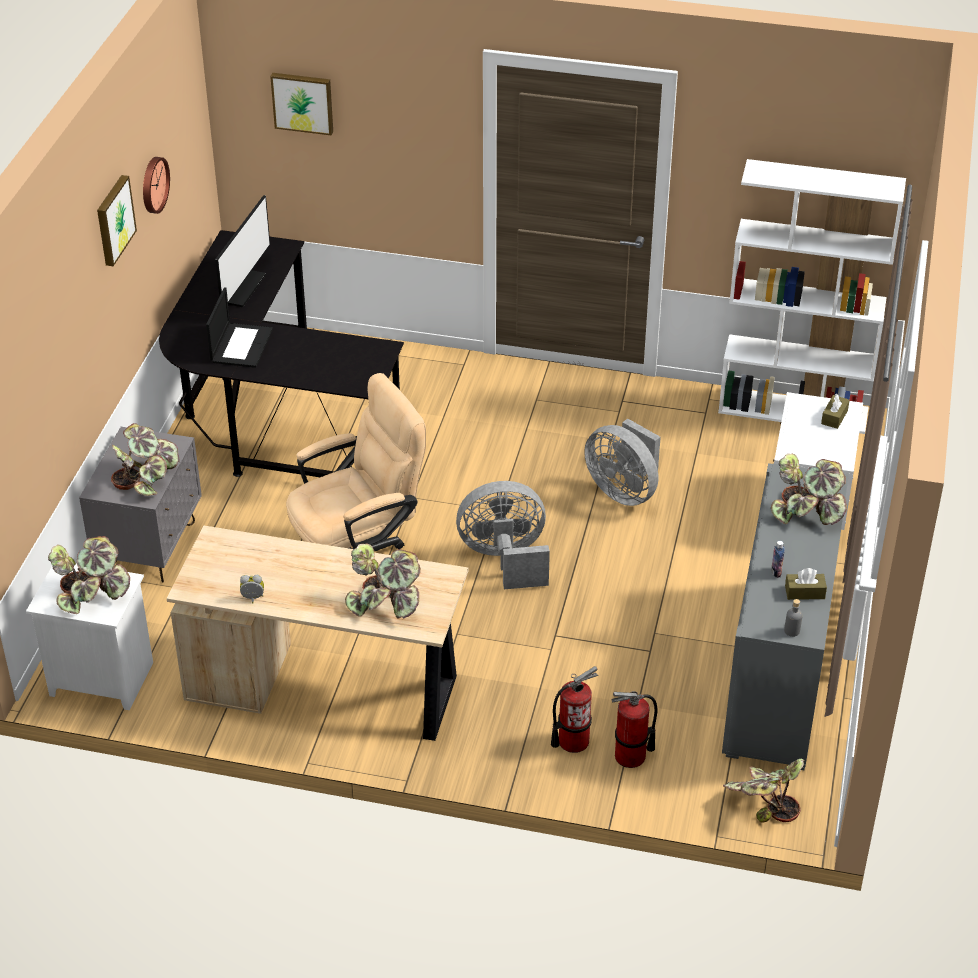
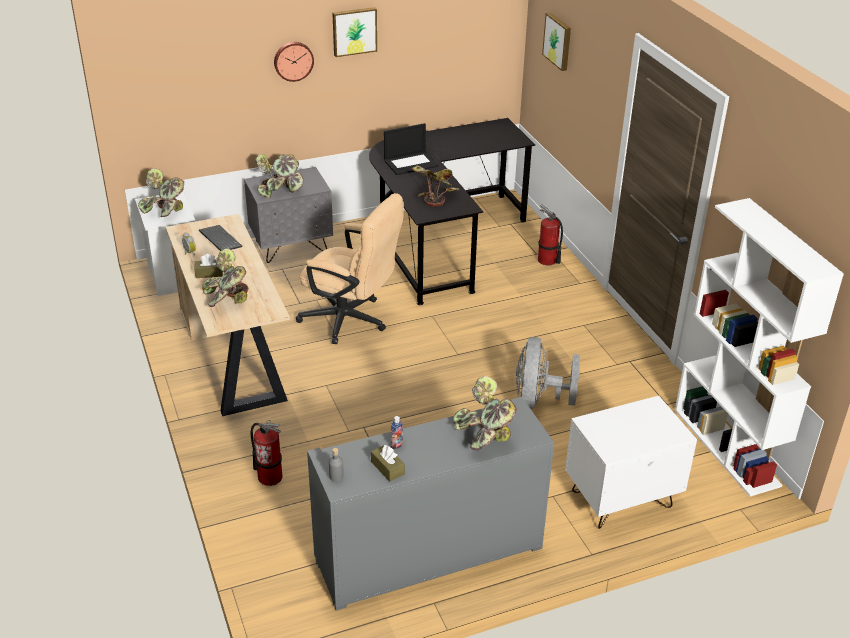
camera: 55 degrees right, 5 degrees down
wall clock [143,157,170,214] -> wall clock moved to [274,42,314,82]
monitor [215,195,270,307] -> none
grey fan [456,481,550,589] -> none
fire extinguisher [612,691,657,768] -> fire extinguisher moved to [538,204,563,266]
potted plant [723,759,804,823] -> potted plant moved to [411,165,460,207]
brown tissue box [821,394,850,429] -> brown tissue box moved to [195,254,223,278]
none -> keyboard [199,225,242,251]

